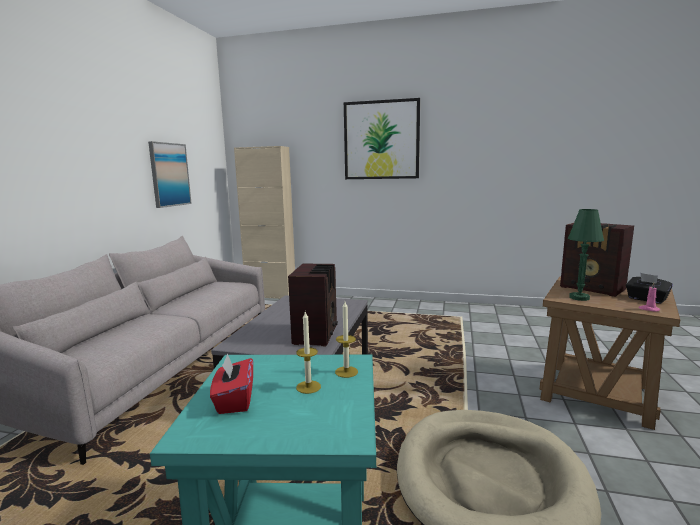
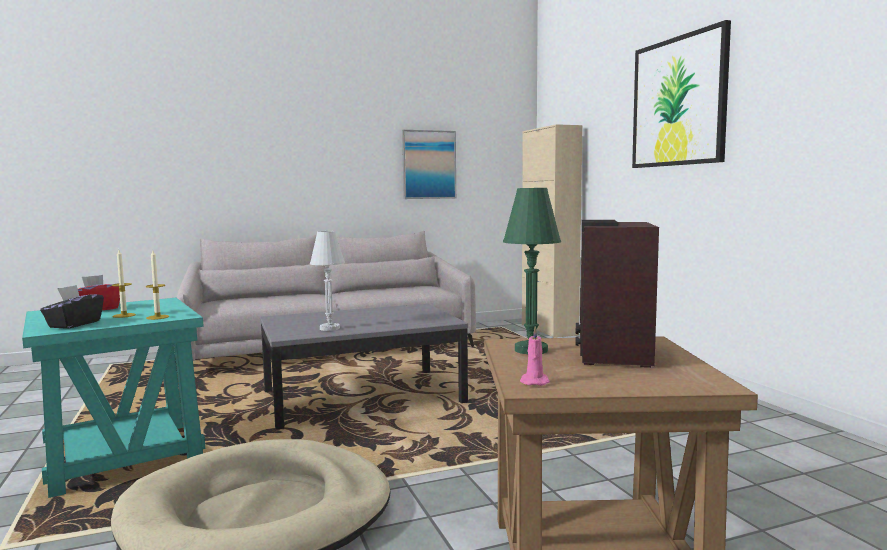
camera: 55 degrees right, 5 degrees down
radio [288,264,338,346] -> white table lamp [310,231,345,331]
black tissue box [626,273,673,304] -> black tissue box moved to [40,285,104,329]

